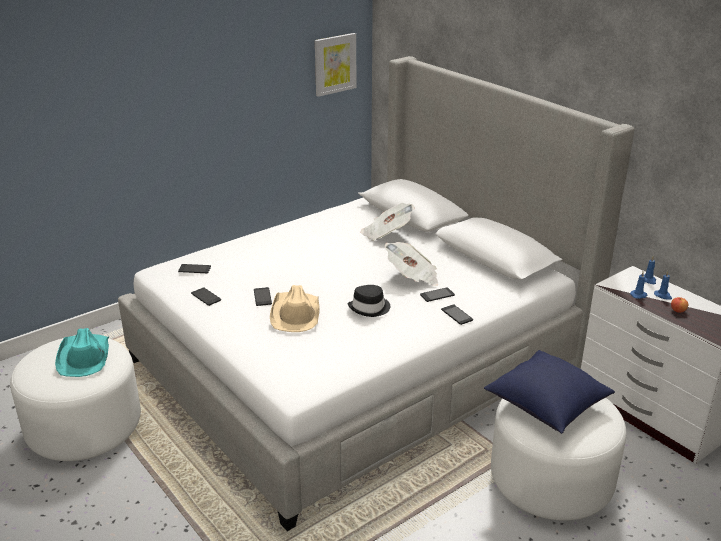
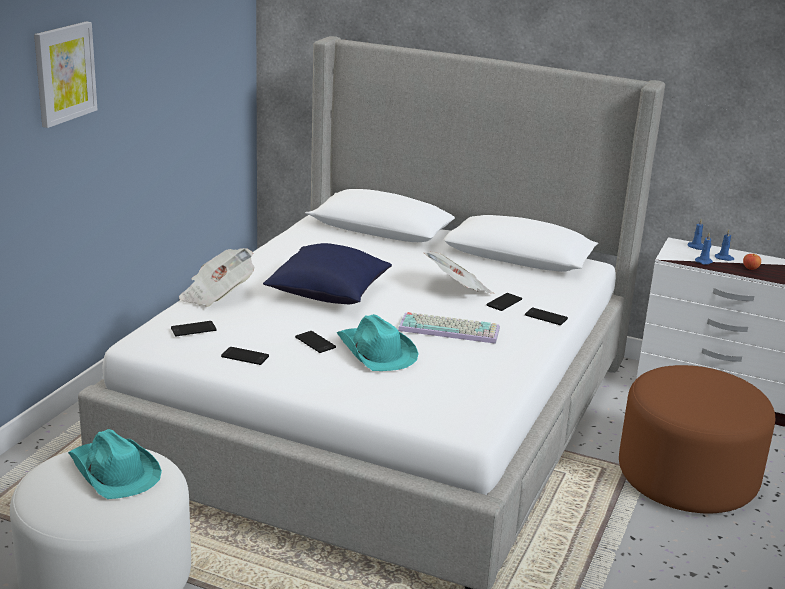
camera: 30 degrees left, 5 degrees down
beige hat [270,285,320,332] -> turquoise hat [337,314,419,371]
picture [315,33,356,97] -> picture moved to [34,21,97,128]
black hat [348,285,390,317] -> keyboard [398,312,500,344]
newspaper [360,203,415,241] -> newspaper moved to [179,248,255,307]
blue pillow [484,350,615,434] -> blue pillow moved to [263,243,392,304]
white ottoman [491,398,626,521] -> brown ottoman [619,365,775,513]

